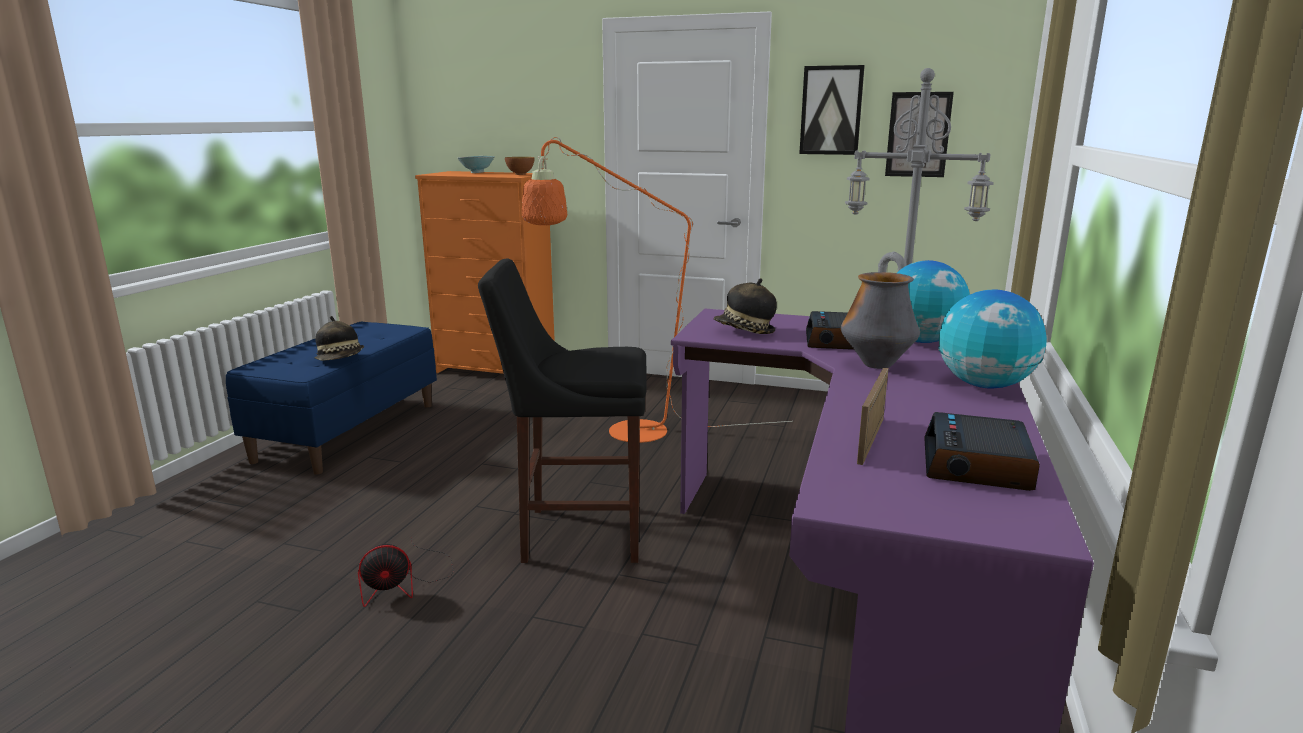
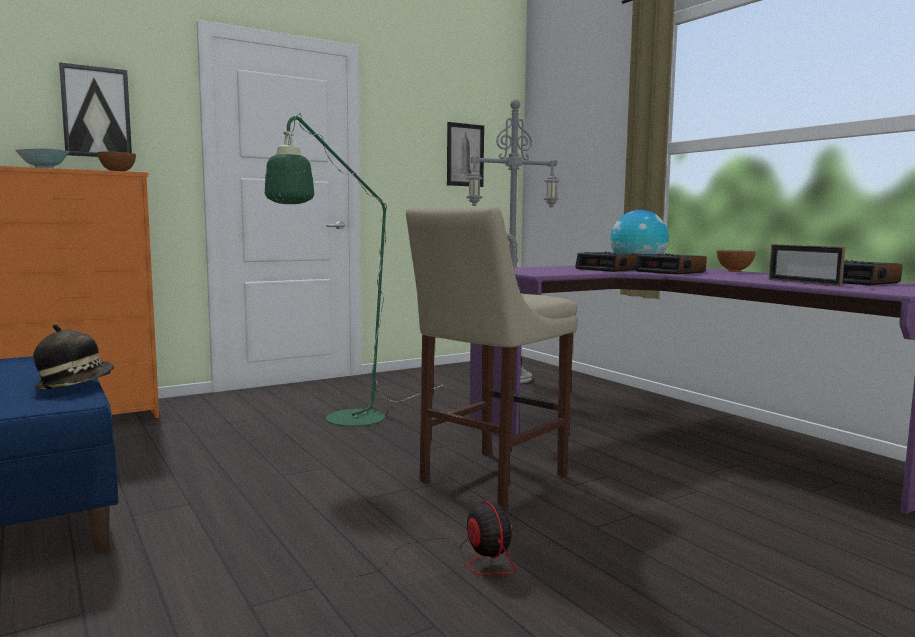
camera: 50 degrees left, 10 degrees down
fan [358,537,454,607] -> fan turned 45 degrees counterclockwise [356,501,516,577]
black stool [478,259,647,563] -> beige stool [406,206,578,509]
orange floor lamp [522,137,793,443] -> green floor lamp [265,113,443,426]
hat [713,278,777,334] -> none
picture [799,65,865,155] -> picture moved to [59,62,132,157]
vase [841,272,920,369] -> alarm clock [635,253,707,274]
globe [938,290,1047,389] -> bowl [717,250,756,272]

